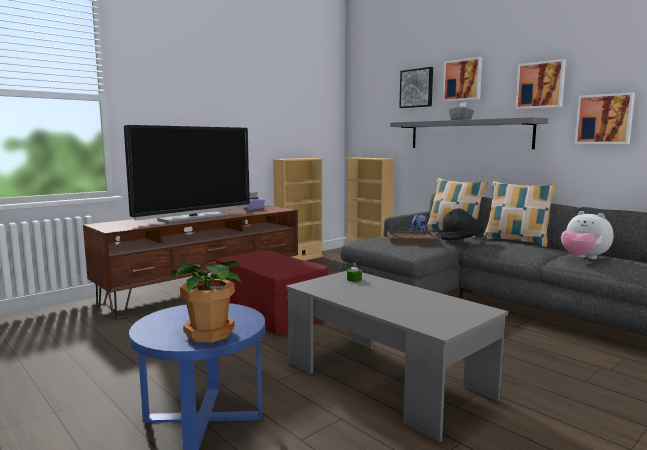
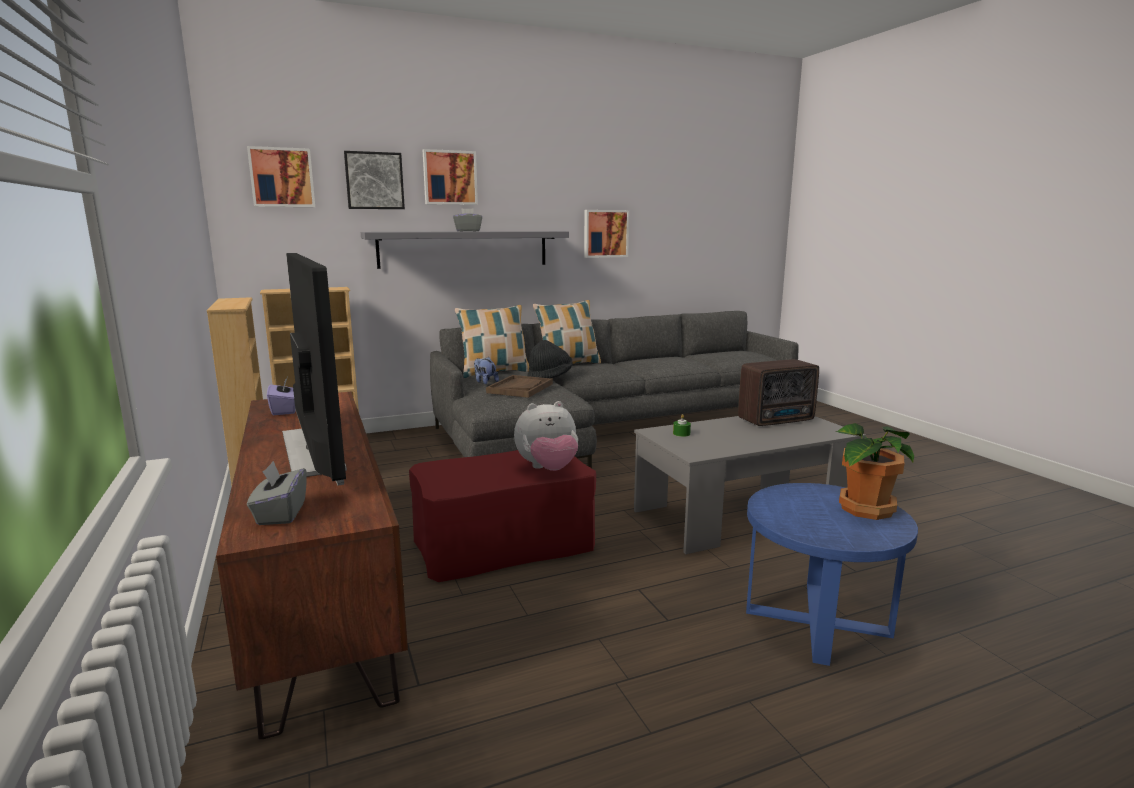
camera: 70 degrees left, 5 degrees up
picture [515,59,566,109] -> picture moved to [247,146,315,207]
plush toy [561,211,613,259] -> plush toy moved to [514,401,578,471]
none -> grey tissue box [247,461,307,525]
none -> radio [738,359,819,426]

